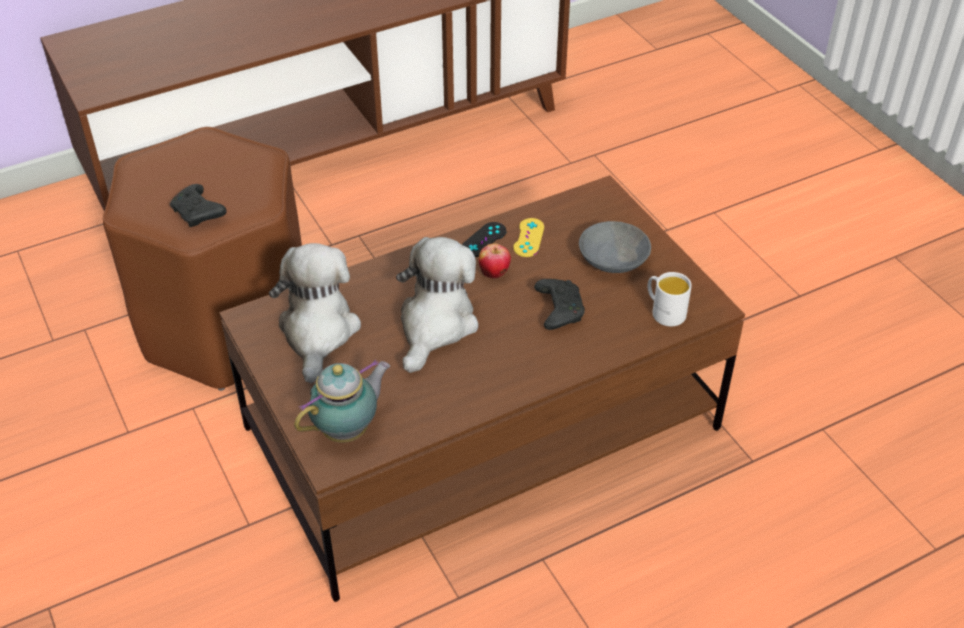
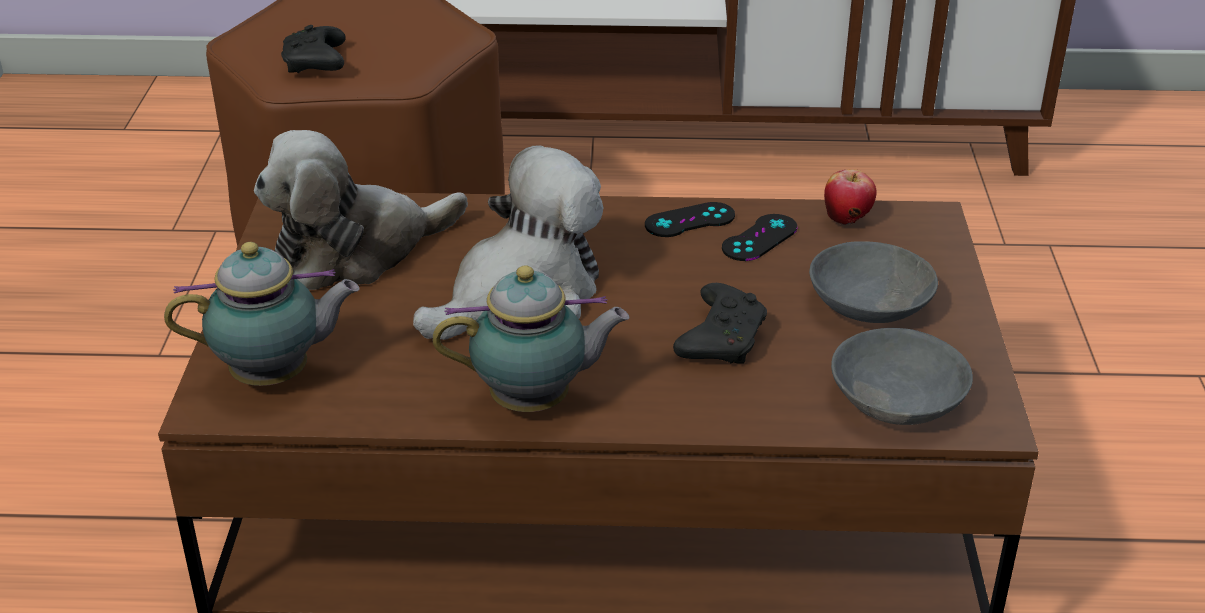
camera: 30 degrees right, 10 degrees down
plush toy [269,243,361,384] -> plush toy turned 150 degrees counterclockwise [254,130,468,290]
apple [479,243,511,279] -> apple moved to [824,169,876,225]
yellow game controller [513,218,544,257] -> black game controller [722,214,798,261]
white mug [648,272,692,326] -> grey bowl [831,328,973,425]
none -> teapot [433,265,629,412]

